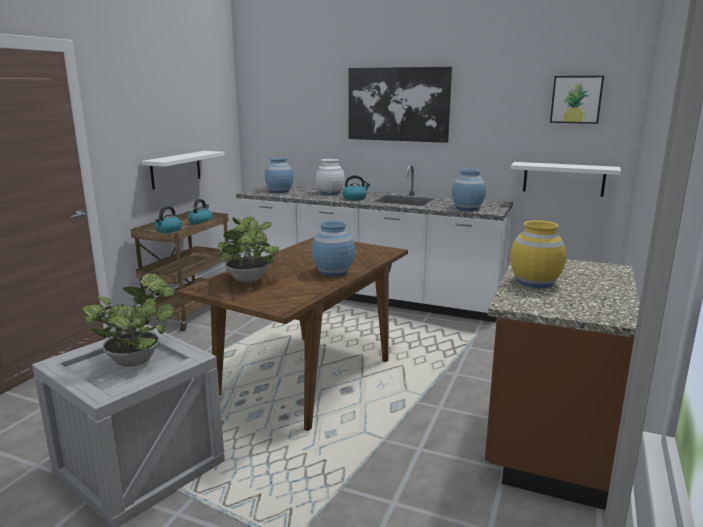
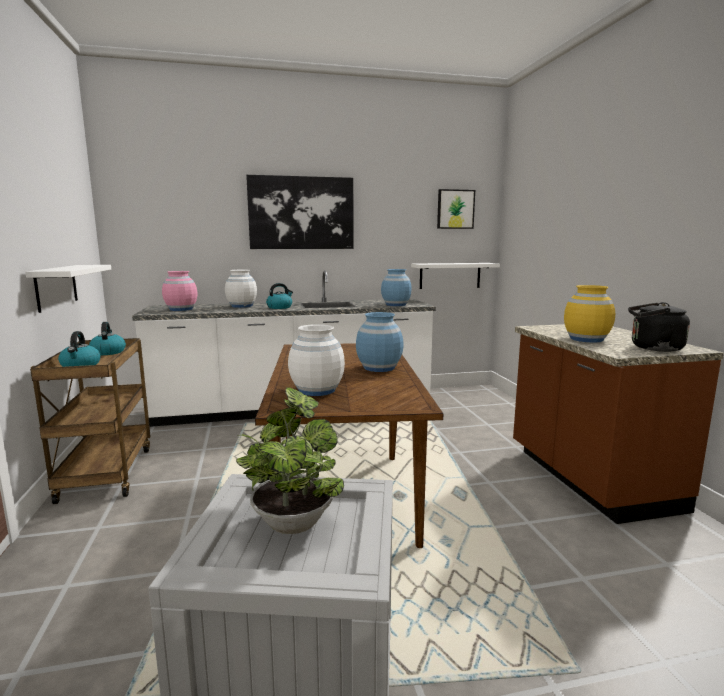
camera: 35 degrees left, 5 degrees down
potted plant [218,217,279,282] -> white vase [288,324,345,396]
blue vase [265,157,294,193] -> pink vase [162,271,197,311]
none -> black kettle [628,302,690,352]

